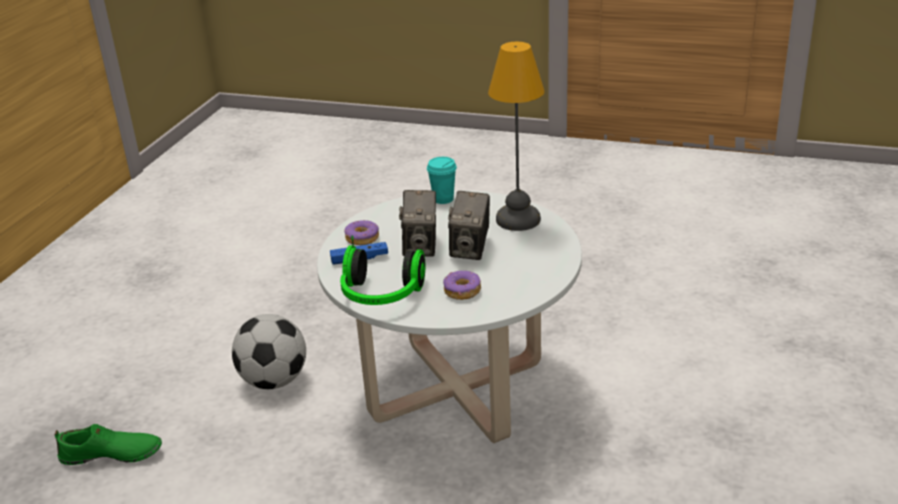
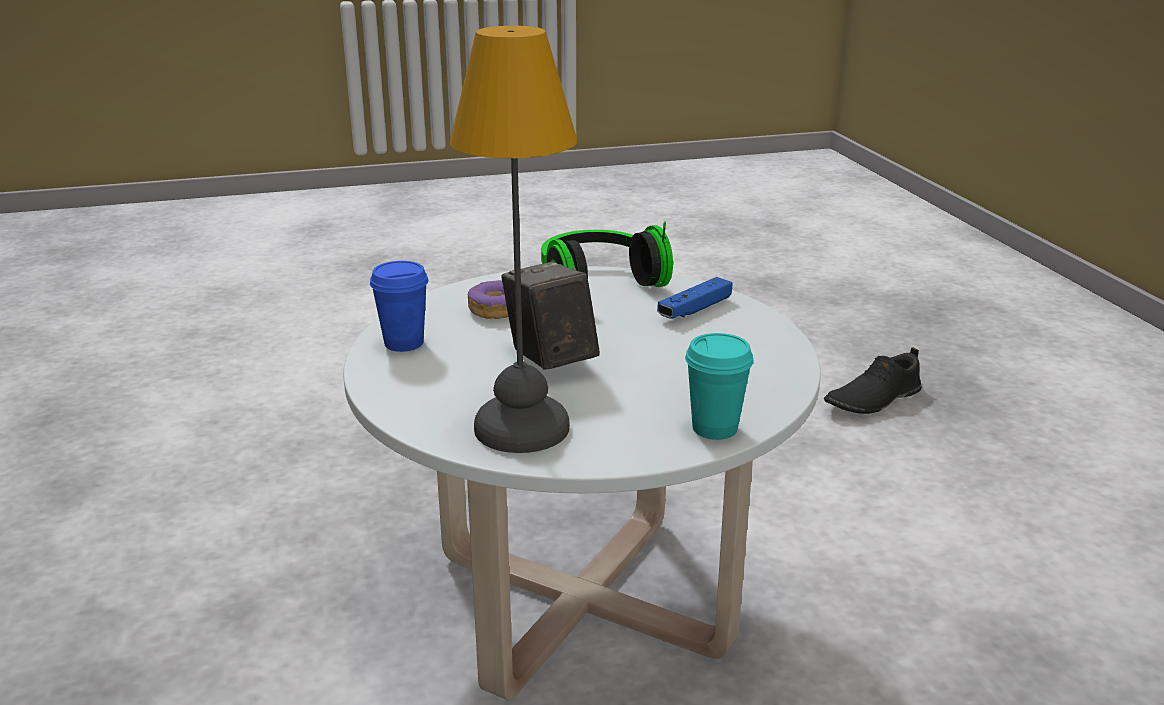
camera: 145 degrees right, 5 degrees down
green shoe [55,424,162,465] -> black shoe [824,347,922,414]
football [232,314,306,389] -> none
donut [344,220,379,245] -> none
camera [399,190,436,257] -> none
none -> blue cup [370,261,429,352]

